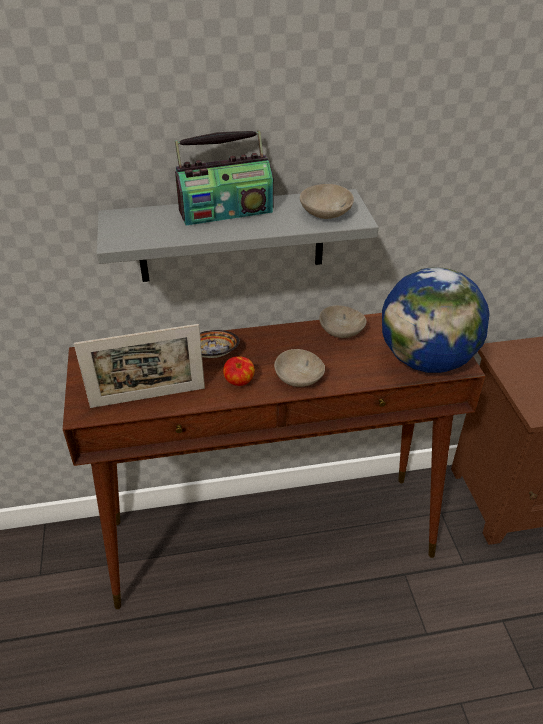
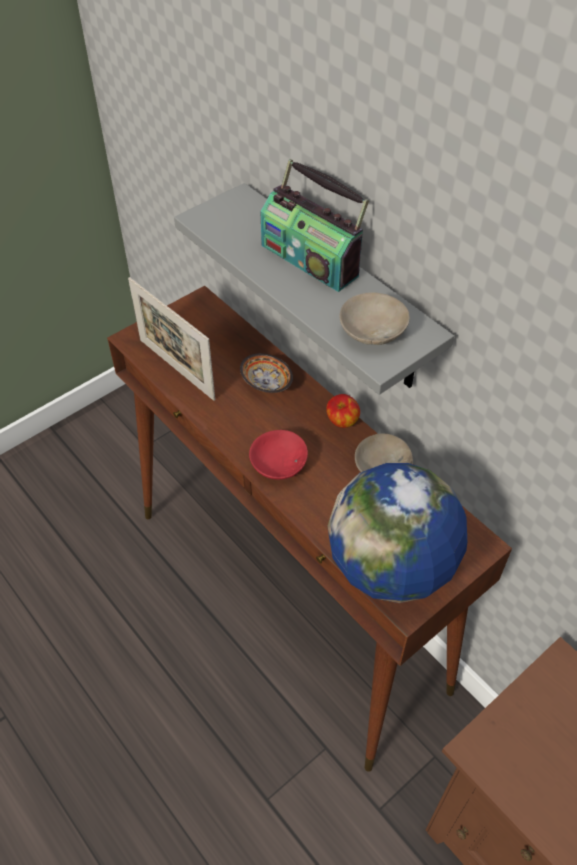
camera: 60 degrees right, 10 degrees up
apple [223,356,255,386] -> apple moved to [326,394,360,428]
beige bowl [274,349,325,387] -> red bowl [249,430,308,480]

